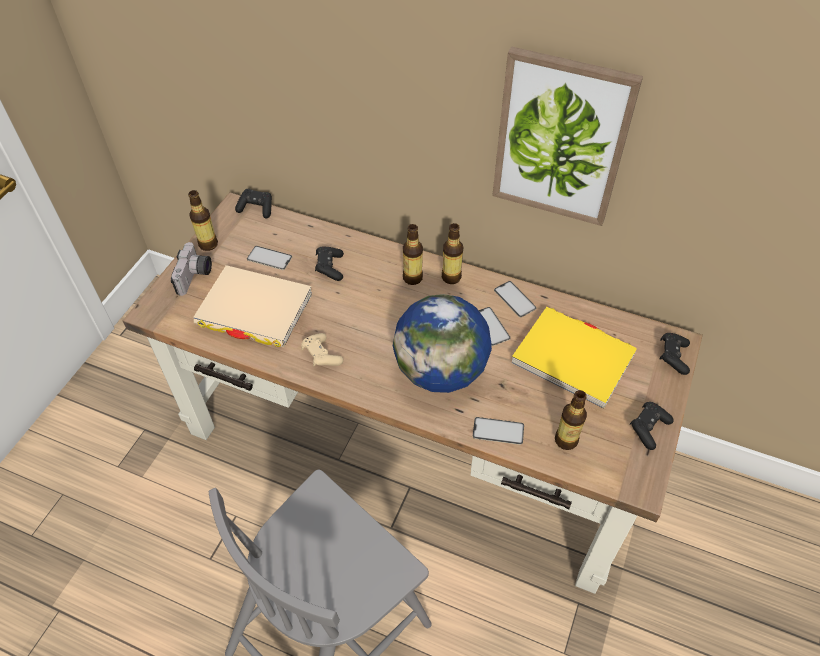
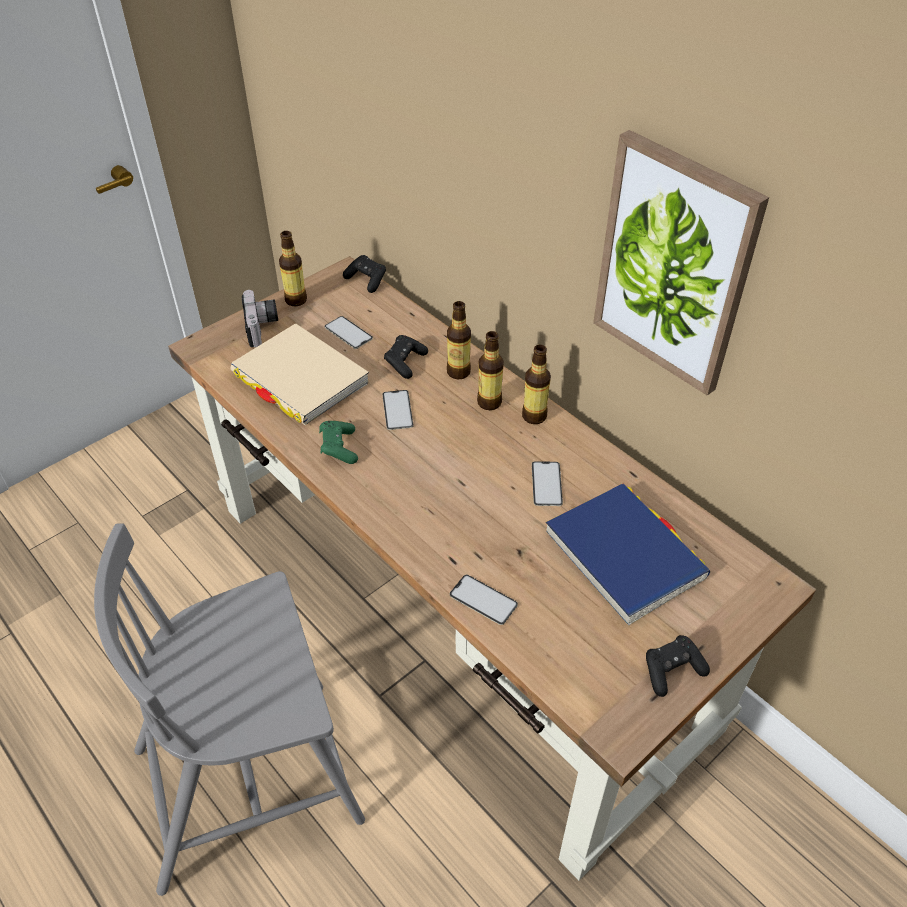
camera: 25 degrees right, 5 degrees down
camera [171,242,212,296] -> camera turned 45 degrees counterclockwise [242,290,278,347]
beige game controller [301,333,344,366] -> green game controller [319,421,358,464]
globe [393,294,492,393] -> none
phone [494,281,536,317] -> phone moved to [382,390,414,430]
yellow book [512,307,637,409] -> blue book [546,483,710,625]
bottle [555,390,587,450] -> bottle moved to [447,301,471,379]
black game controller [660,333,690,375] -> none

